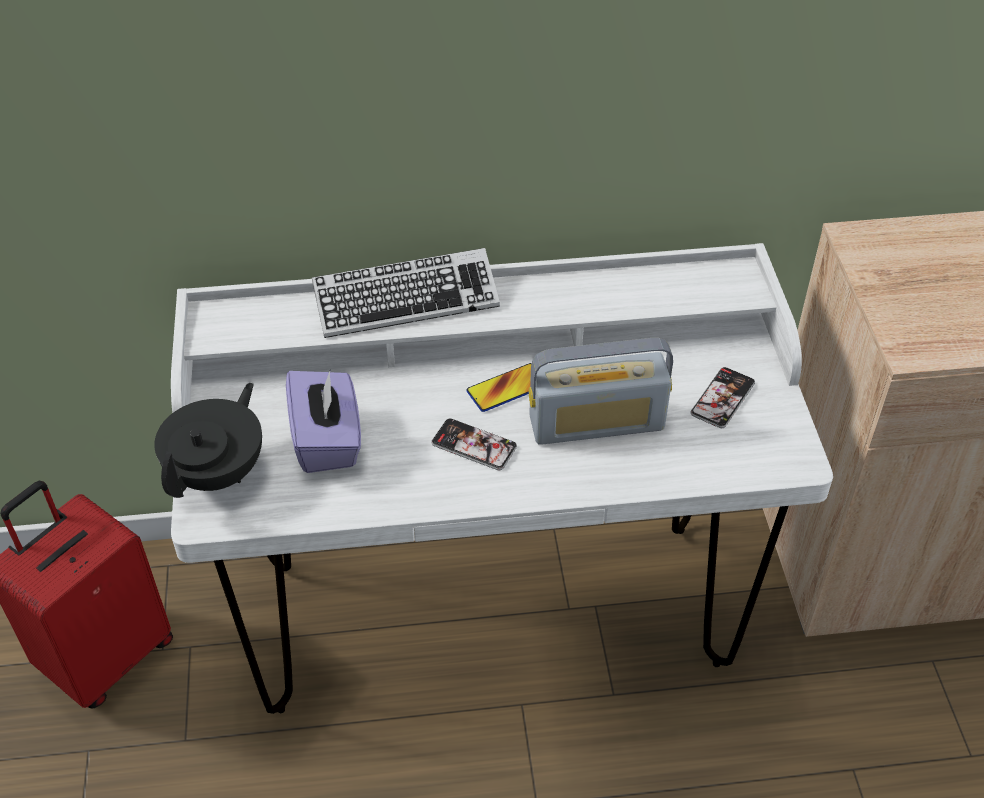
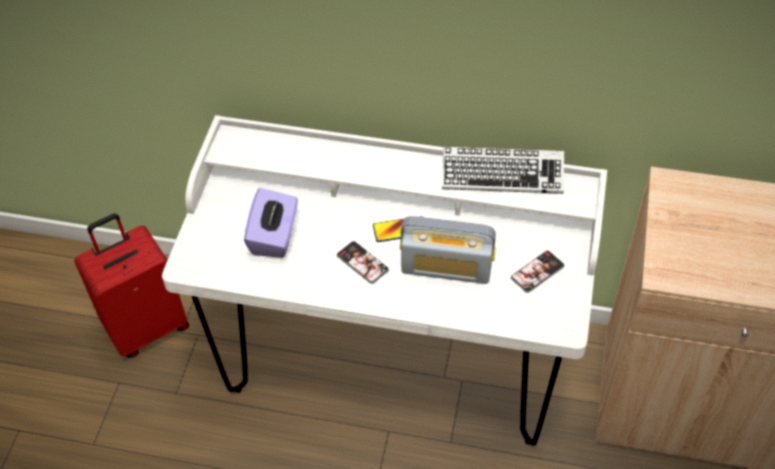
camera: 20 degrees right, 5 degrees up
black teapot [154,382,262,498] -> none
keyboard [312,248,500,338] -> keyboard moved to [442,147,564,194]

